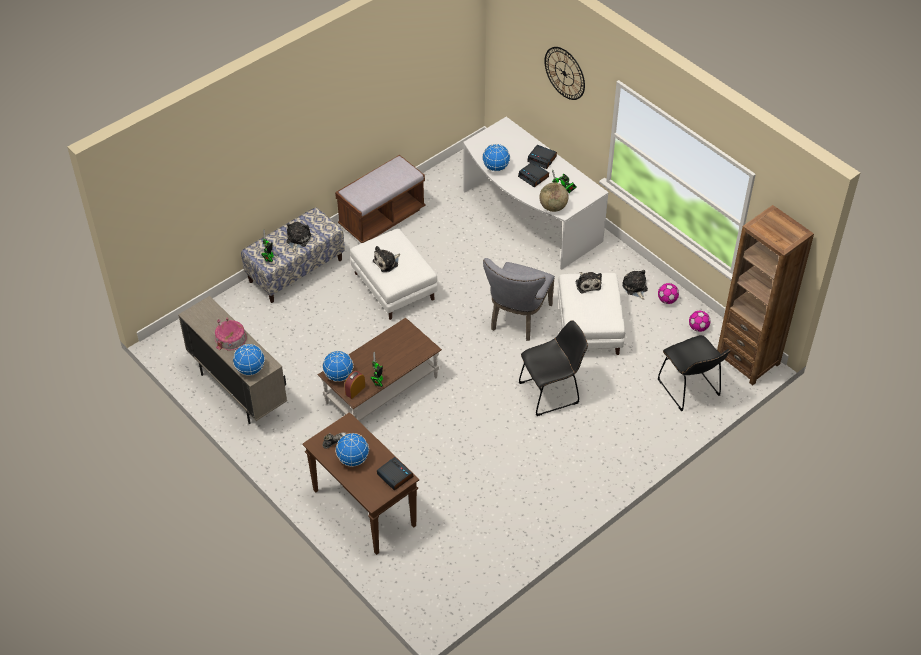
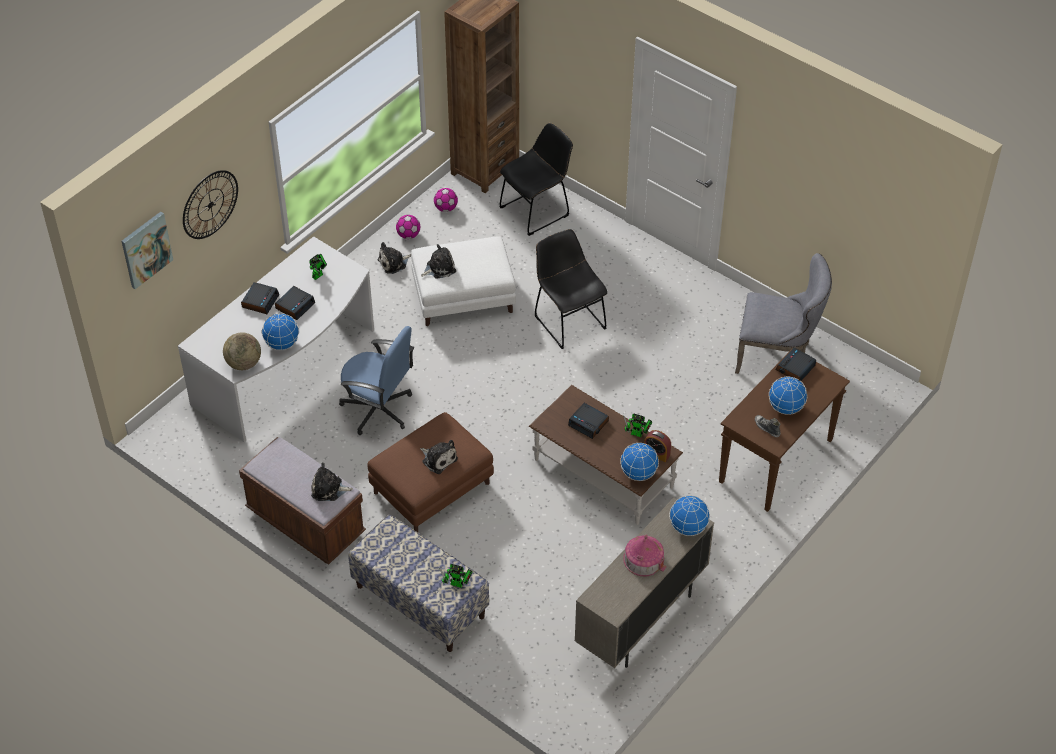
camera: 100 degrees left, 0 degrees up
plush toy [286,222,311,252] -> plush toy moved to [311,462,353,501]
white ottoman [350,228,438,320] -> brown ottoman [368,412,494,532]
grey chair [483,258,555,341] -> grey chair moved to [735,253,832,374]
globe [539,183,569,212] -> globe moved to [223,332,261,370]
none -> picture [122,212,173,289]
none -> blue office chair [339,326,414,435]
none -> alarm clock [568,403,609,439]

